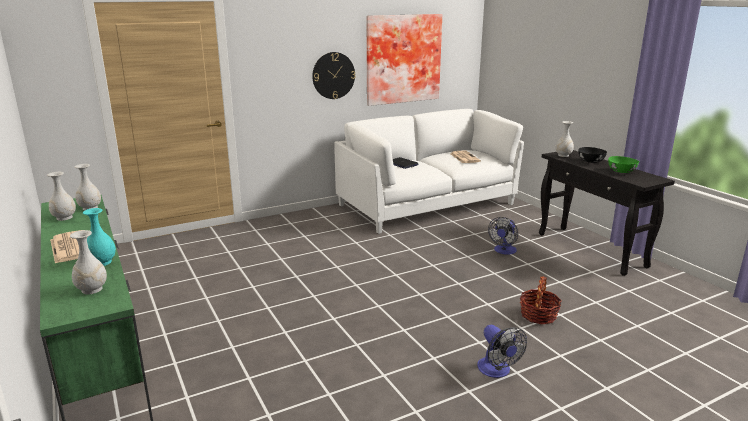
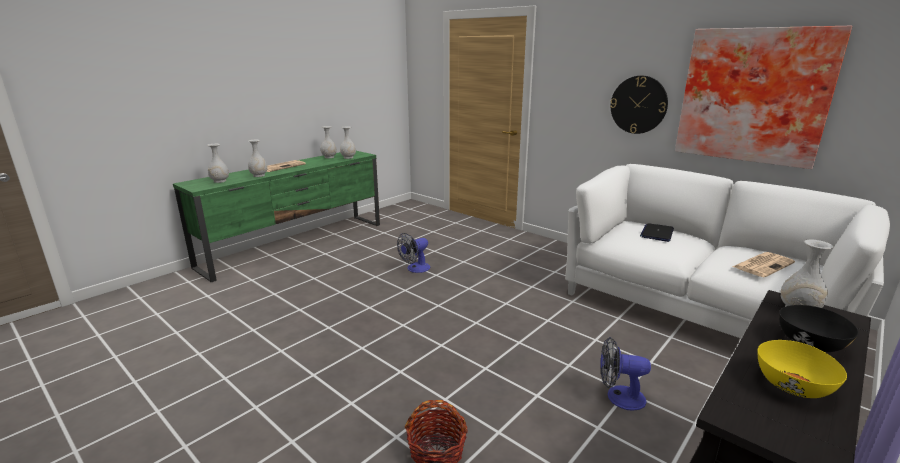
camera: 70 degrees right, 0 degrees up
turquoise vase [83,208,116,266] -> white vase [248,140,268,177]
fan [477,325,527,378] -> fan moved to [397,233,430,273]
green bowl [608,156,639,173] -> yellow bowl [758,340,847,398]

